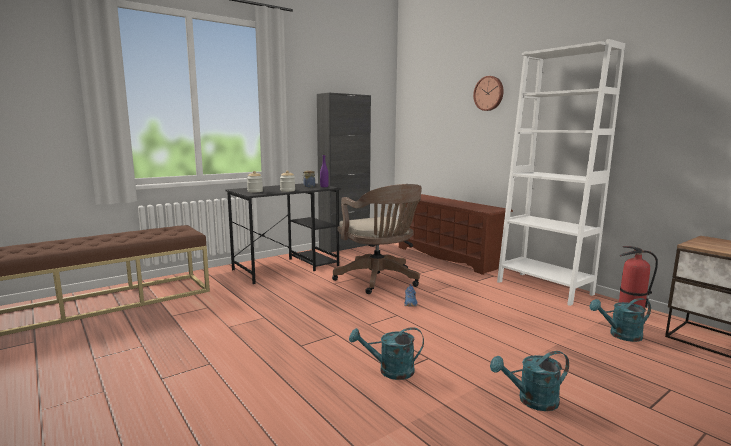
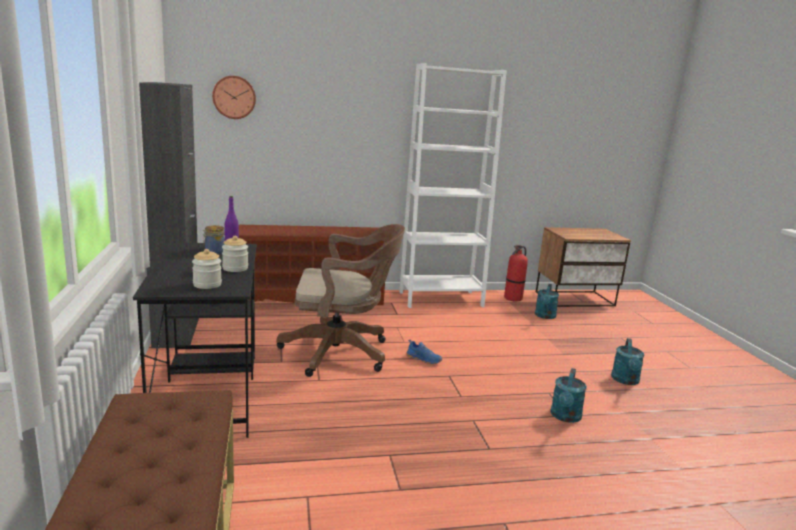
camera: 65 degrees left, 5 degrees up
wall clock [473,76,504,111] -> wall clock moved to [212,76,256,119]

